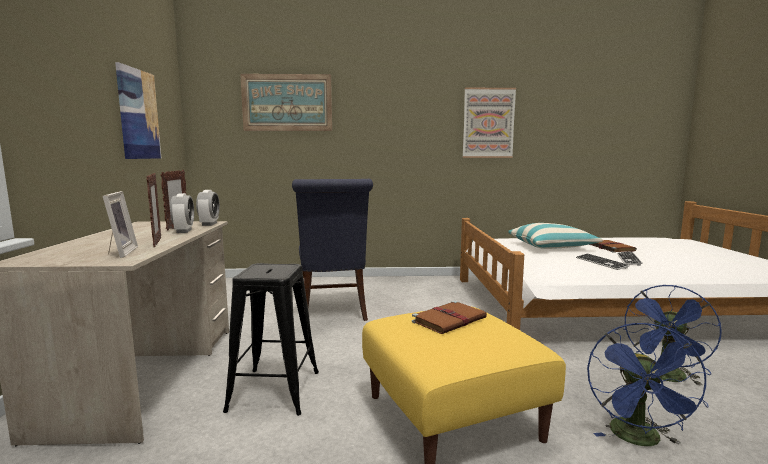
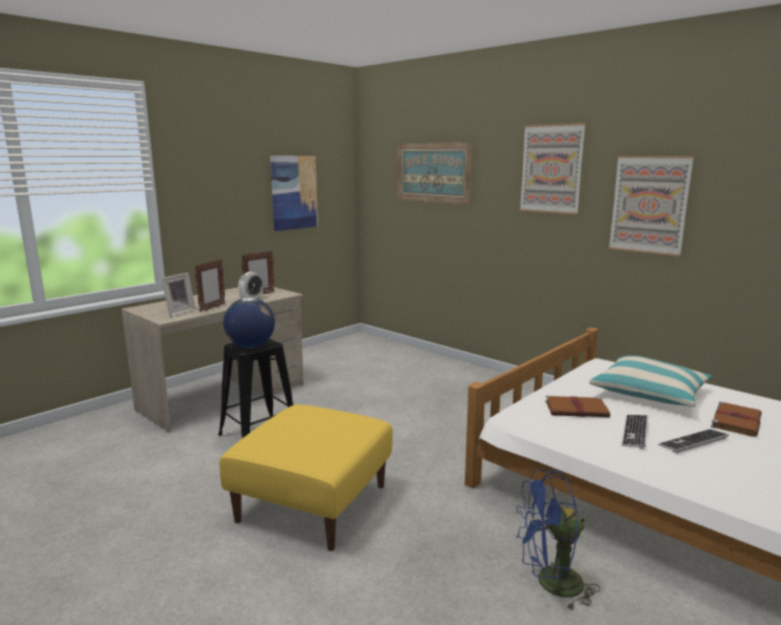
camera: 45 degrees right, 5 degrees up
alarm clock [196,190,220,226] -> none
blue chair [292,179,373,321] -> none
brown book [412,301,487,334] -> brown book moved to [545,395,610,417]
blue fan [587,323,711,446] -> none
none -> globe [223,297,275,348]
none -> picture [520,123,586,215]

